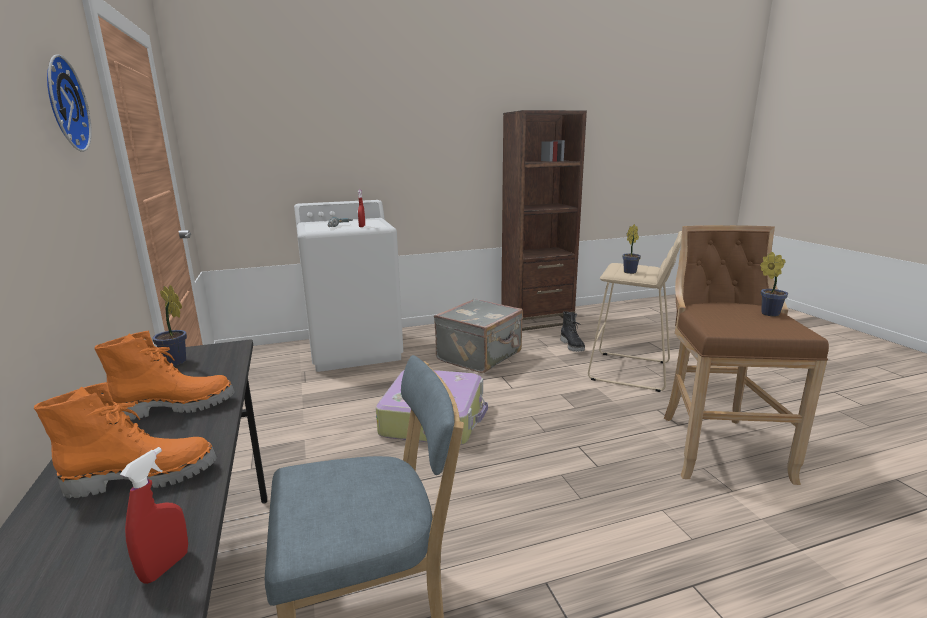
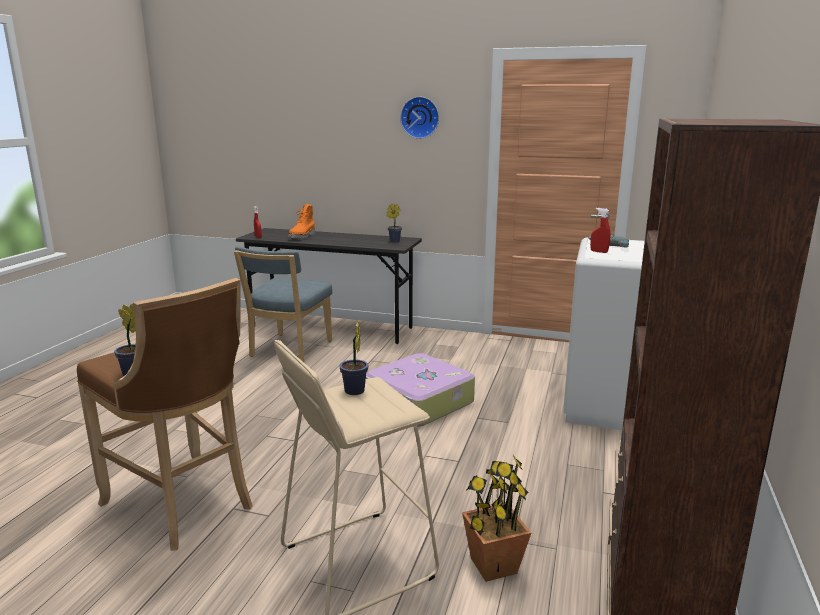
camera: 125 degrees right, 0 degrees up
orange boot [95,330,235,420] -> none
grey suitcase [434,298,523,373] -> none
black boot [561,311,585,352] -> potted plant [462,455,531,582]

